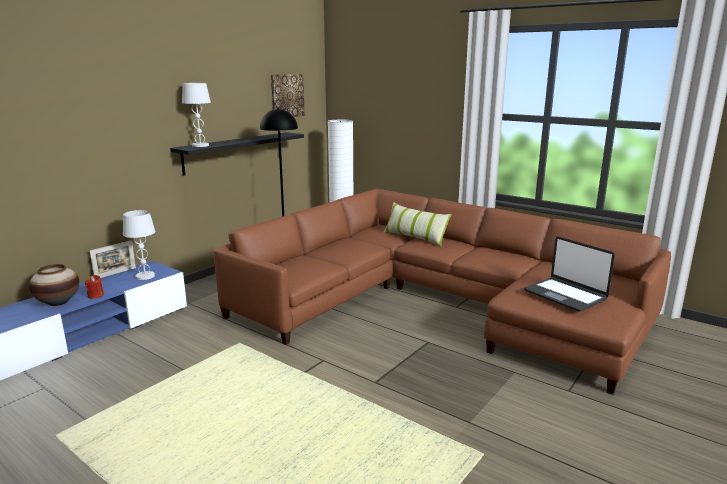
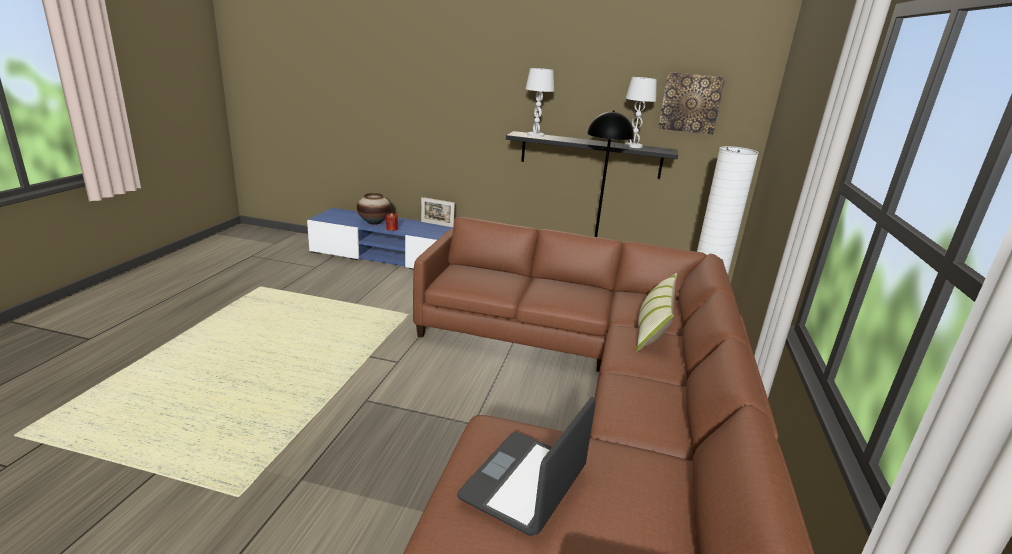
camera: 65 degrees right, 5 degrees up
white table lamp [123,210,155,280] -> white table lamp moved to [625,77,657,148]

